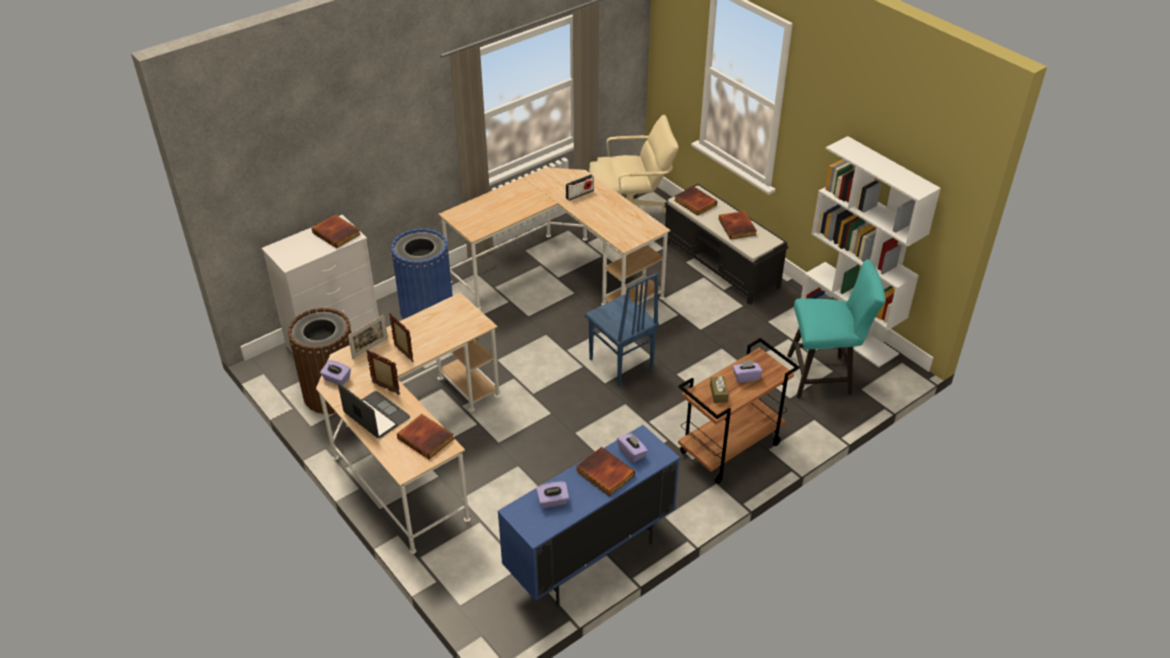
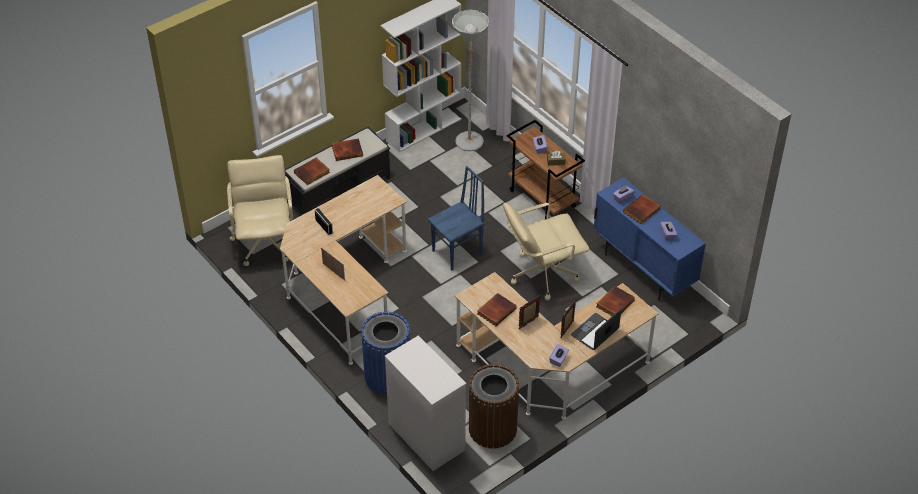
camera: 90 degrees left, 5 degrees up
book [312,214,361,248] -> book moved to [477,293,517,326]
picture frame [348,315,388,359] -> picture frame moved to [321,247,345,280]
turquoise chair [787,259,885,398] -> grey floor lamp [452,10,489,151]
none -> beige office chair [503,203,589,300]

